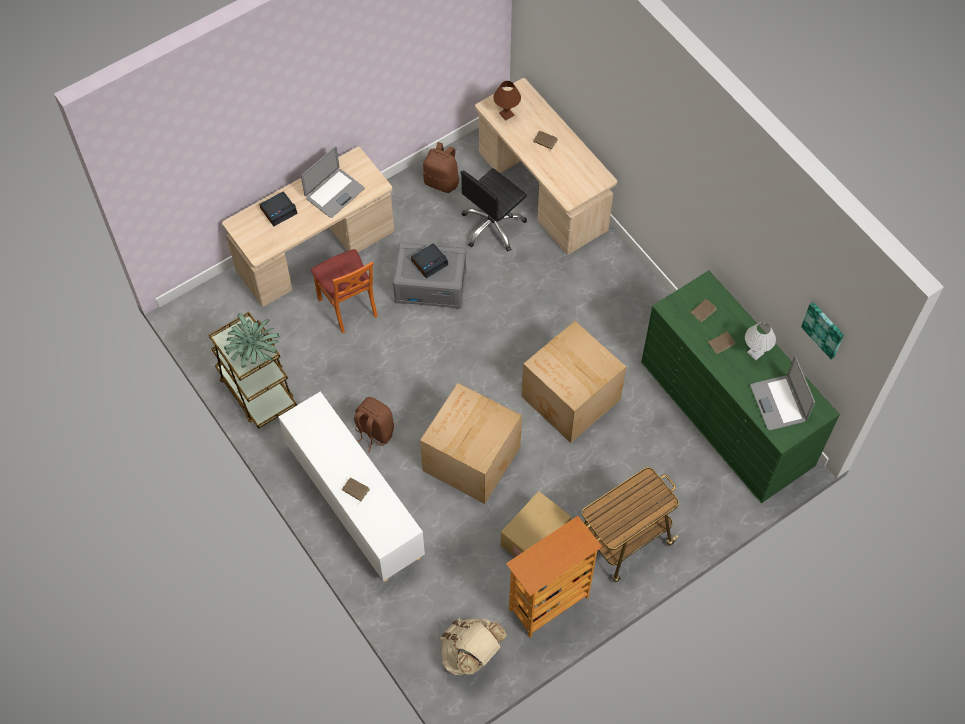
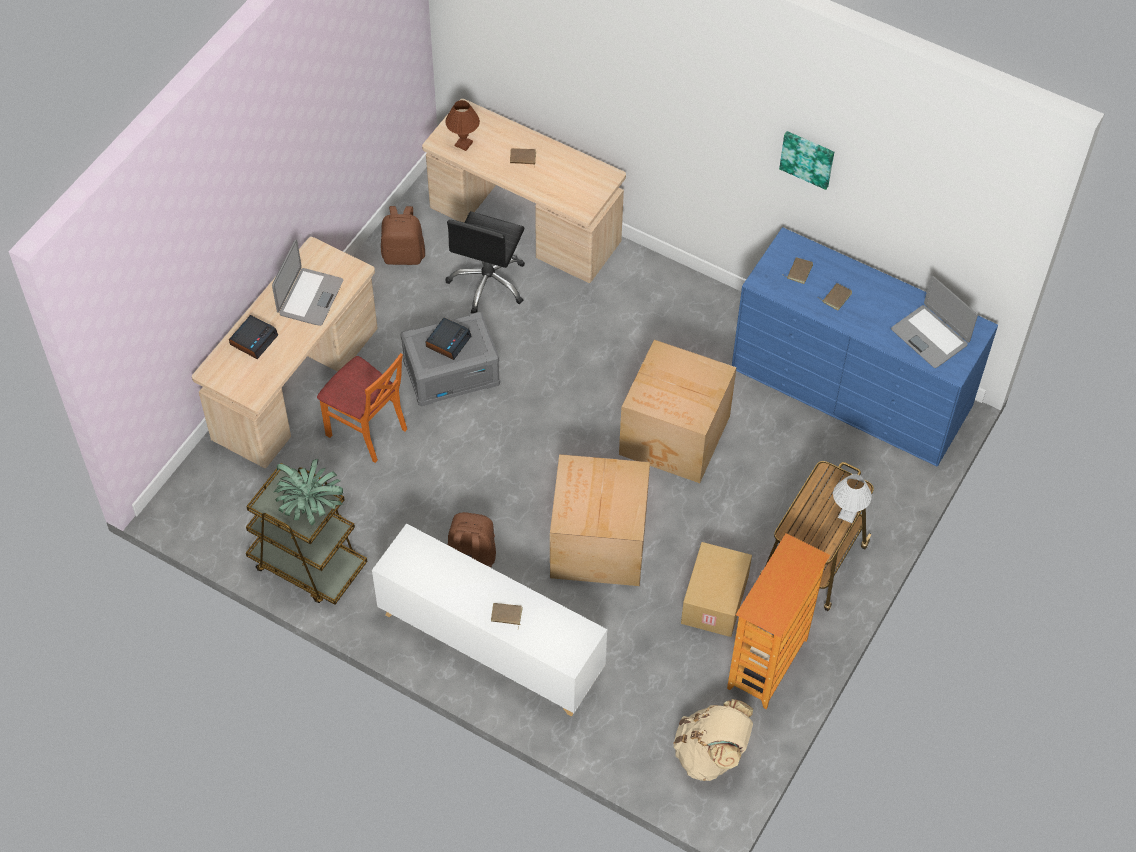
camera: 25 degrees left, 5 degrees down
green dresser [641,270,840,503] -> blue dresser [732,227,998,467]
white table lamp [745,322,776,361] -> white table lamp moved to [833,474,872,523]
picture [801,302,844,359] -> picture moved to [779,131,834,190]

